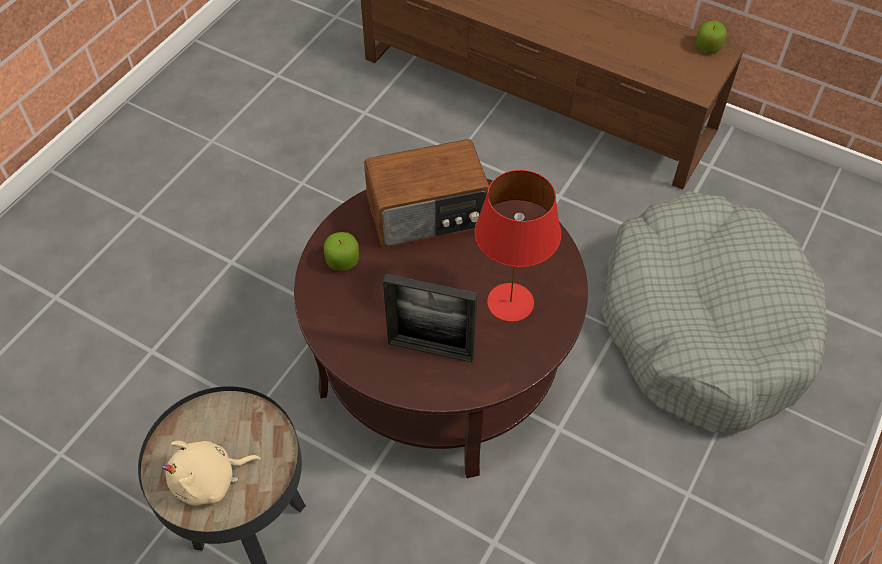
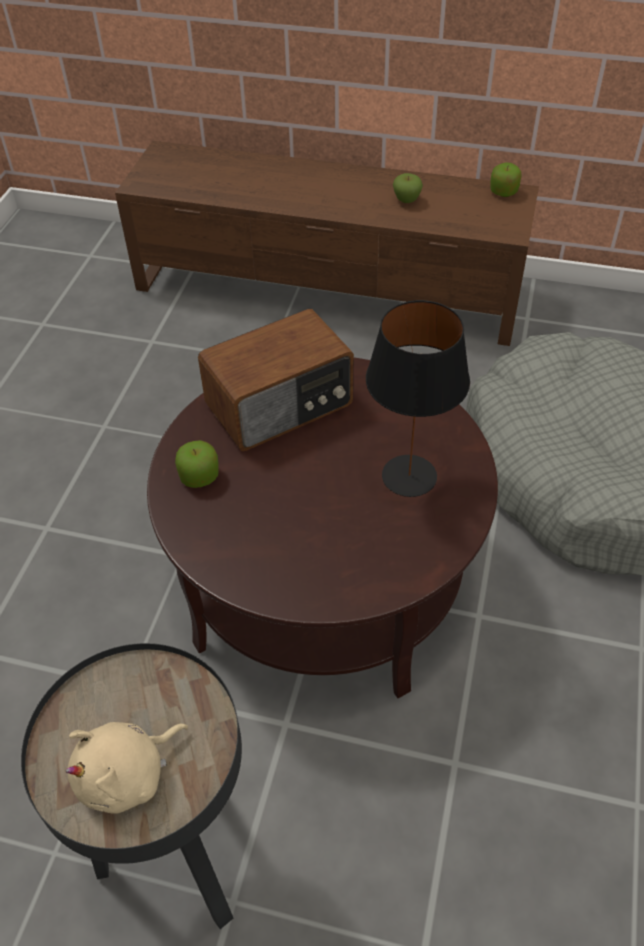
camera: 15 degrees left, 5 degrees down
picture frame [383,274,478,363] -> none
red table lamp [474,170,561,322] -> black table lamp [366,300,470,497]
none -> apple [393,173,423,203]

